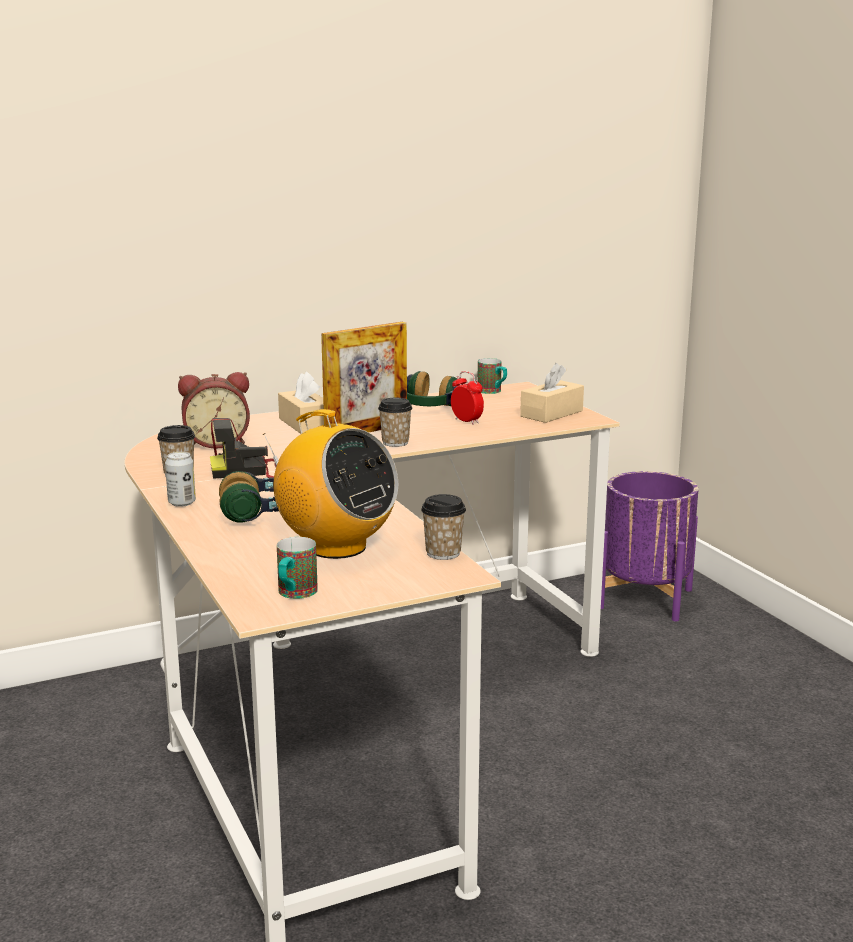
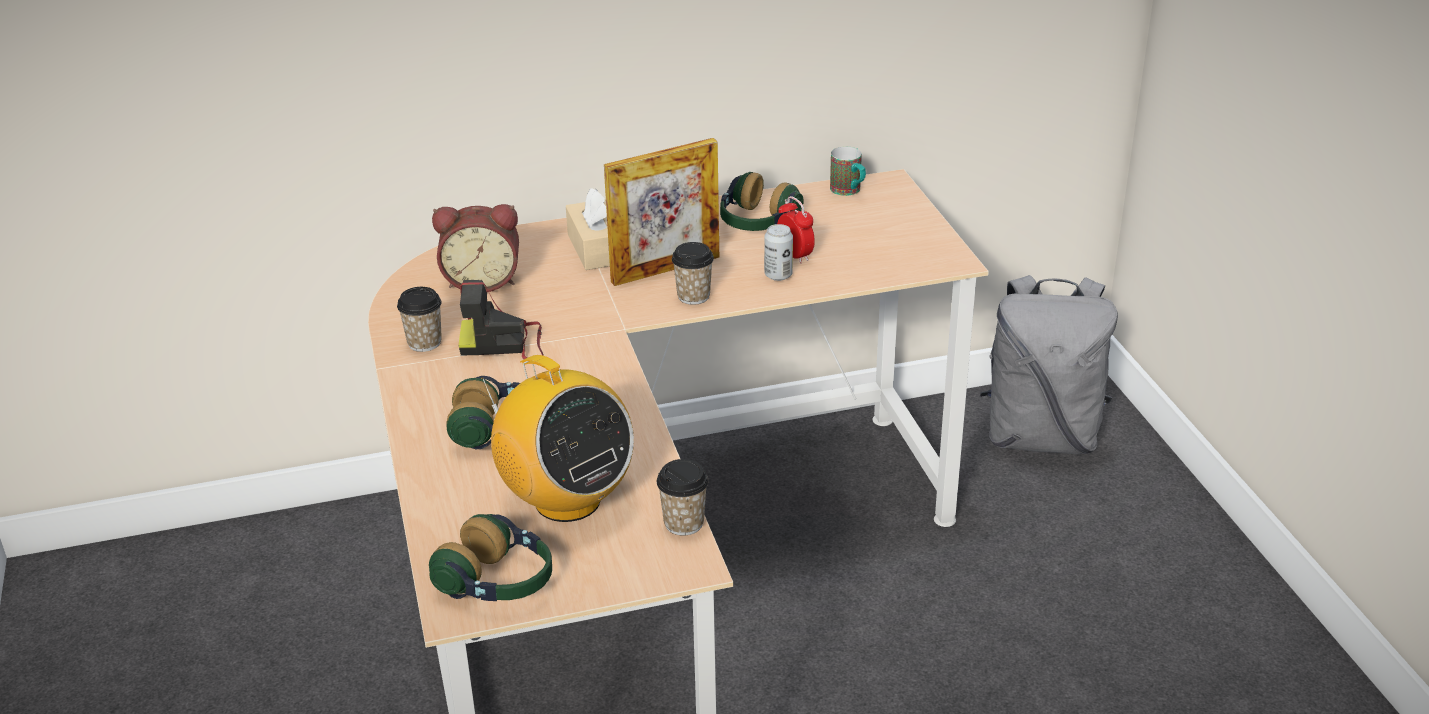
camera: 10 degrees right, 15 degrees up
can [165,452,196,507] -> can moved to [764,224,793,281]
mug [277,537,318,599] -> headphones [429,514,552,601]
beige tissue box [520,363,584,423] -> none
purple planter [601,471,698,621] -> grey backpack [980,275,1118,454]

